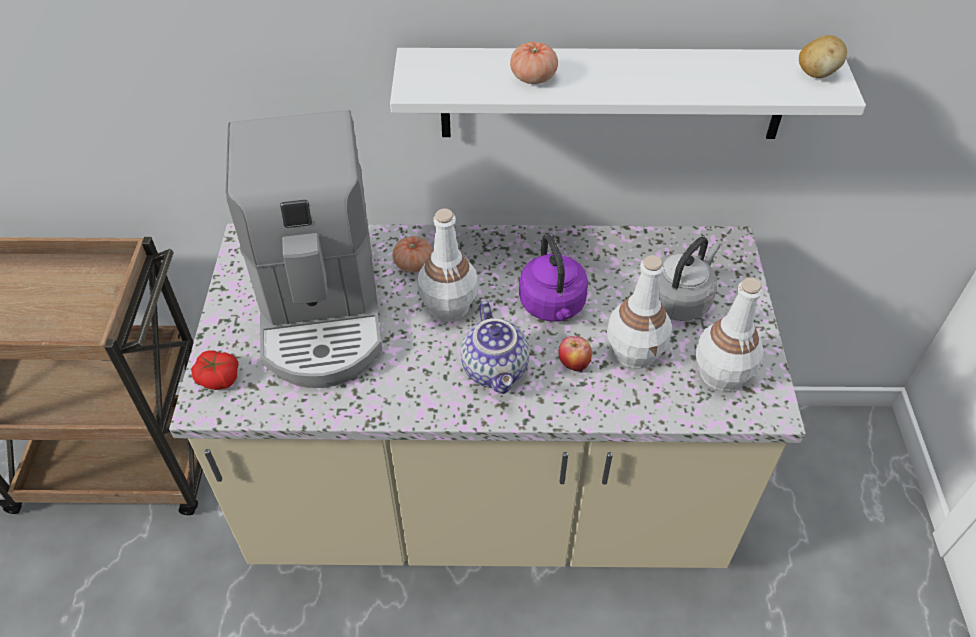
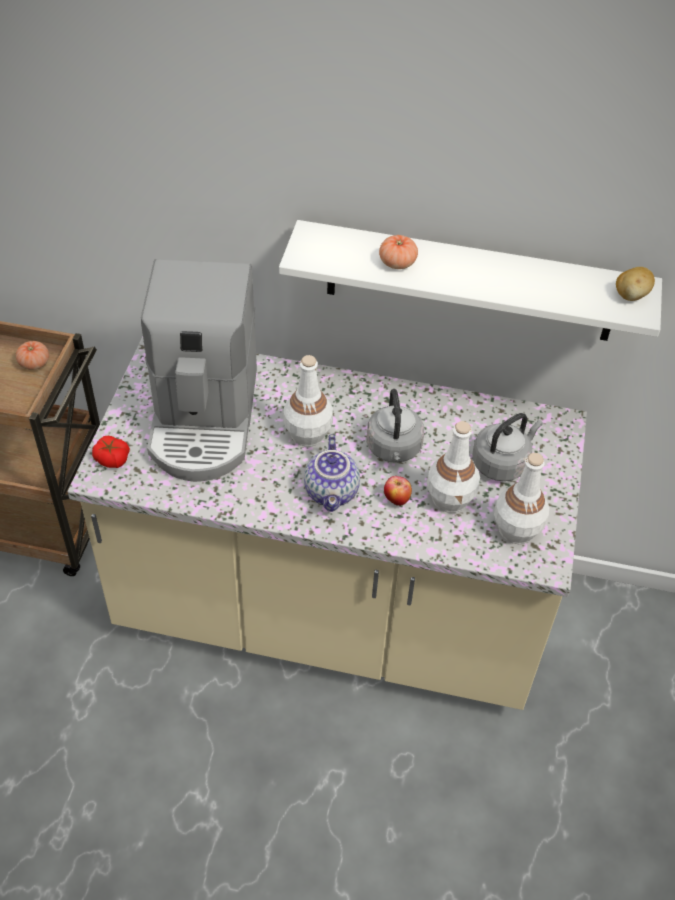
camera: 10 degrees right, 0 degrees up
tomato [393,236,433,273] -> tomato moved to [16,341,49,370]
purple kettle [519,234,588,322] -> grey kettle [366,389,424,463]

